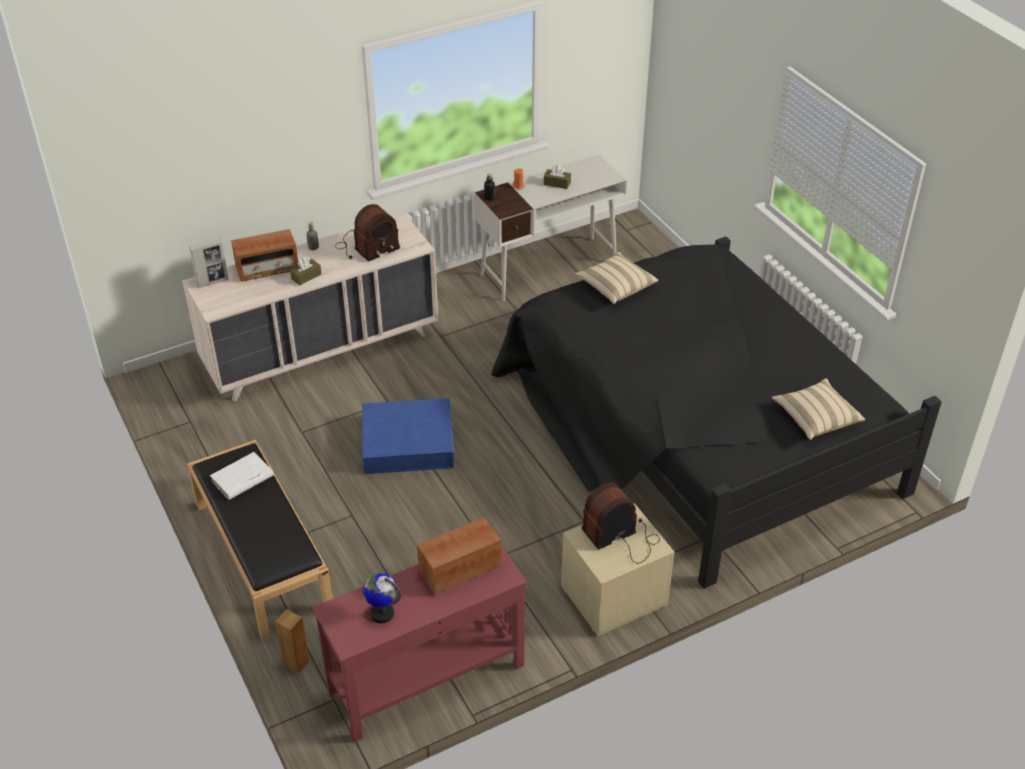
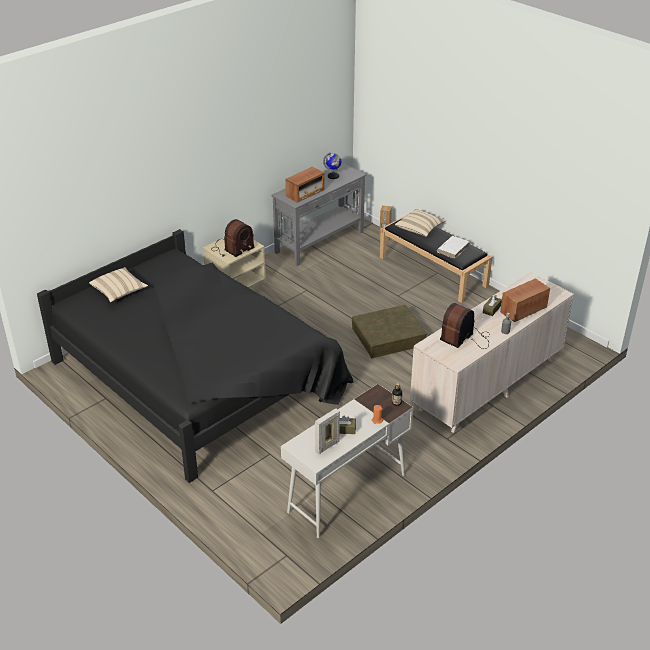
camera: 165 degrees right, 5 degrees down
picture frame [189,238,228,288] -> picture frame moved to [315,408,340,454]
red console table [312,545,527,742] -> grey console table [272,163,366,266]
blue storage box [362,398,454,474] -> brown storage box [352,305,427,358]
beige pillow [574,252,658,304] -> beige pillow moved to [395,209,446,237]

